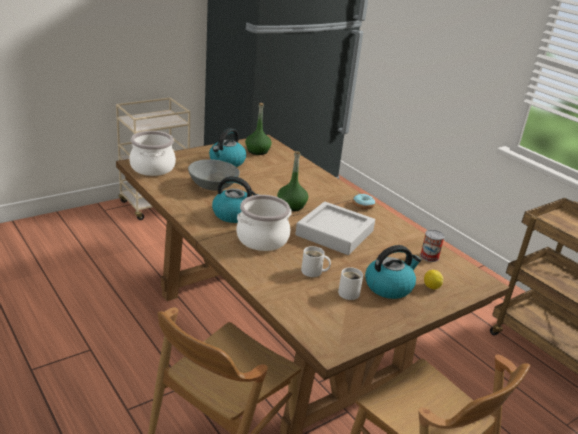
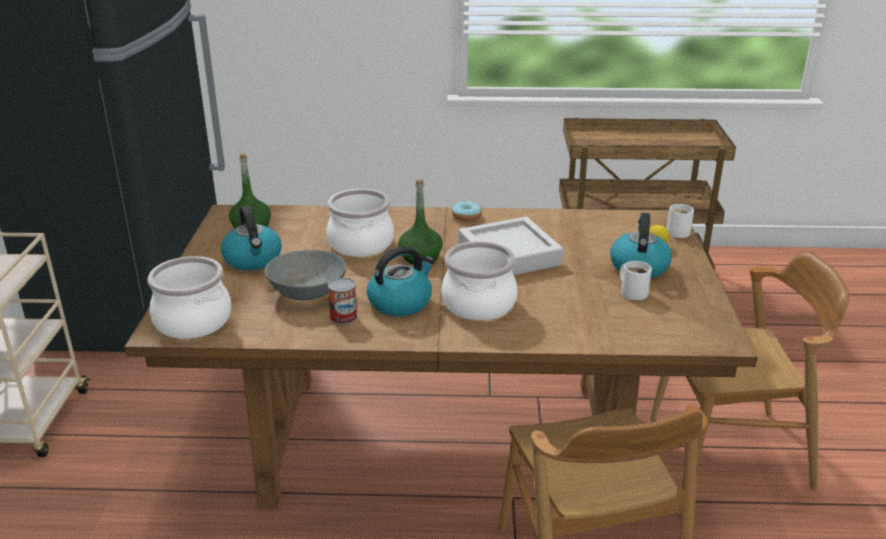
camera: 50 degrees left, 0 degrees up
white mug [301,246,331,277] -> white mug moved to [667,204,694,238]
can [420,230,445,262] -> can moved to [328,277,357,324]
none -> cooking pot [326,189,394,257]

